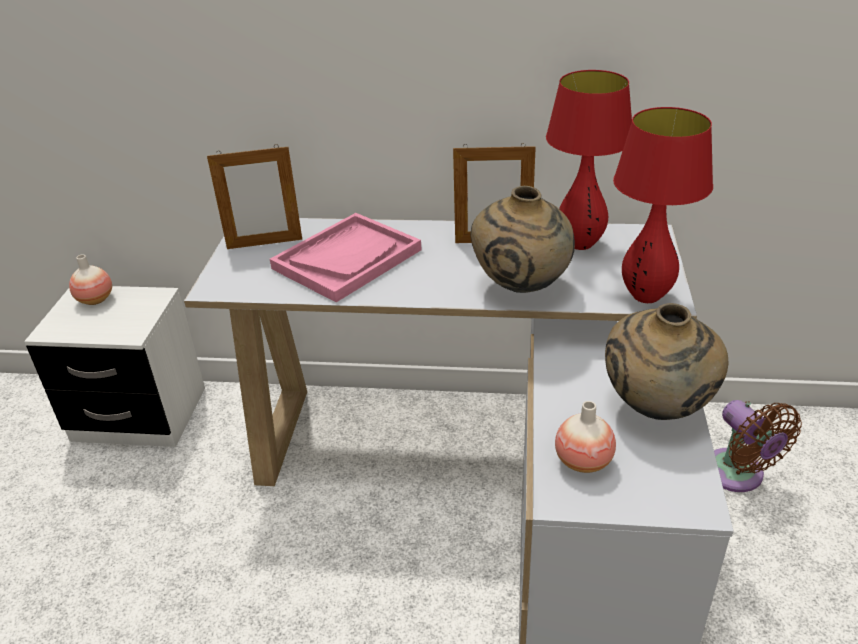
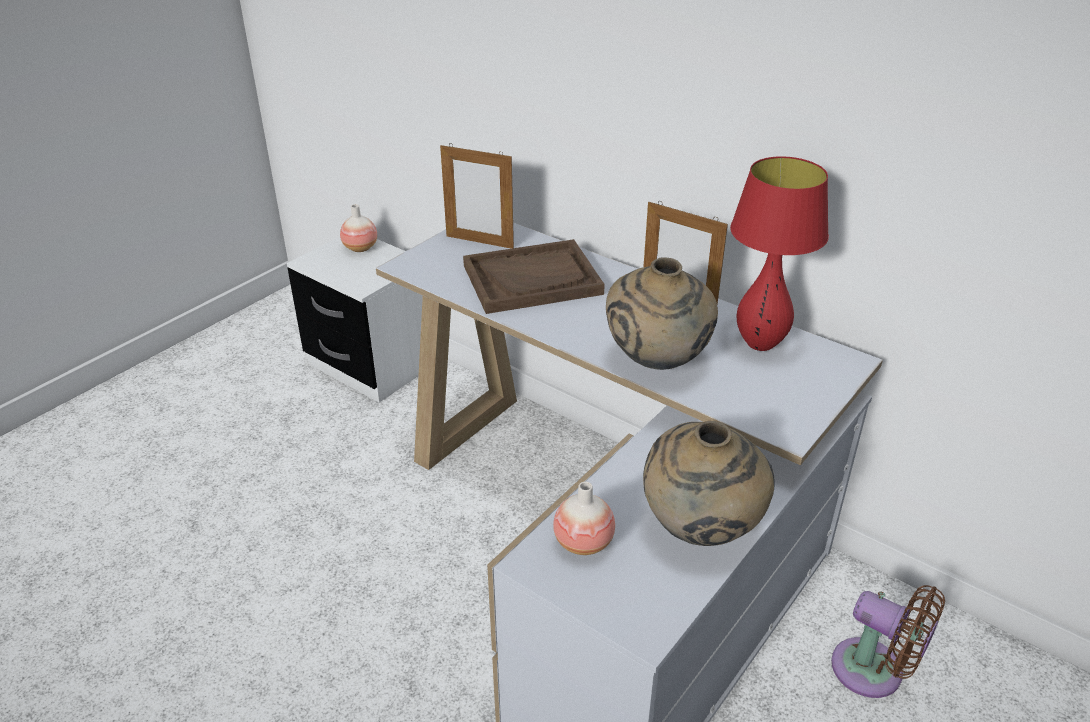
camera: 30 degrees right, 0 degrees up
pink tray [270,213,422,302] -> brown tray [463,239,605,314]
red table lamp [613,107,713,303] -> none
brown fan [714,400,802,492] -> brown fan turned 60 degrees counterclockwise [831,585,945,698]

